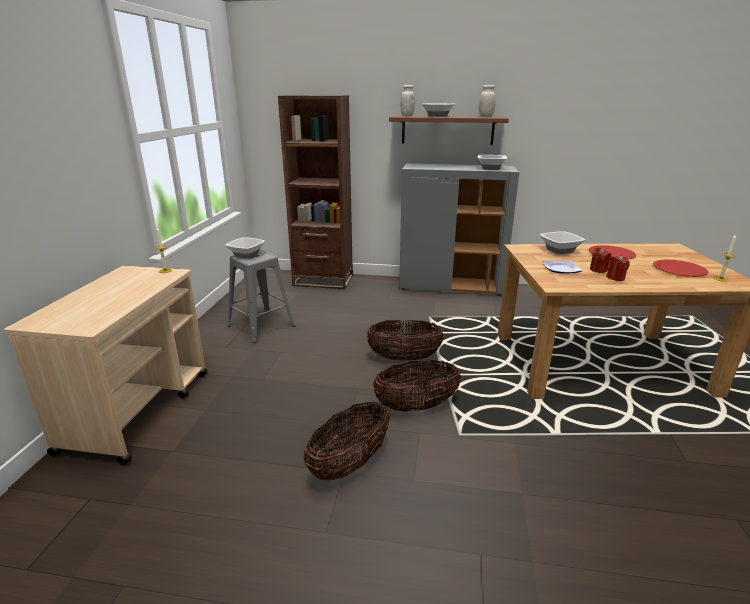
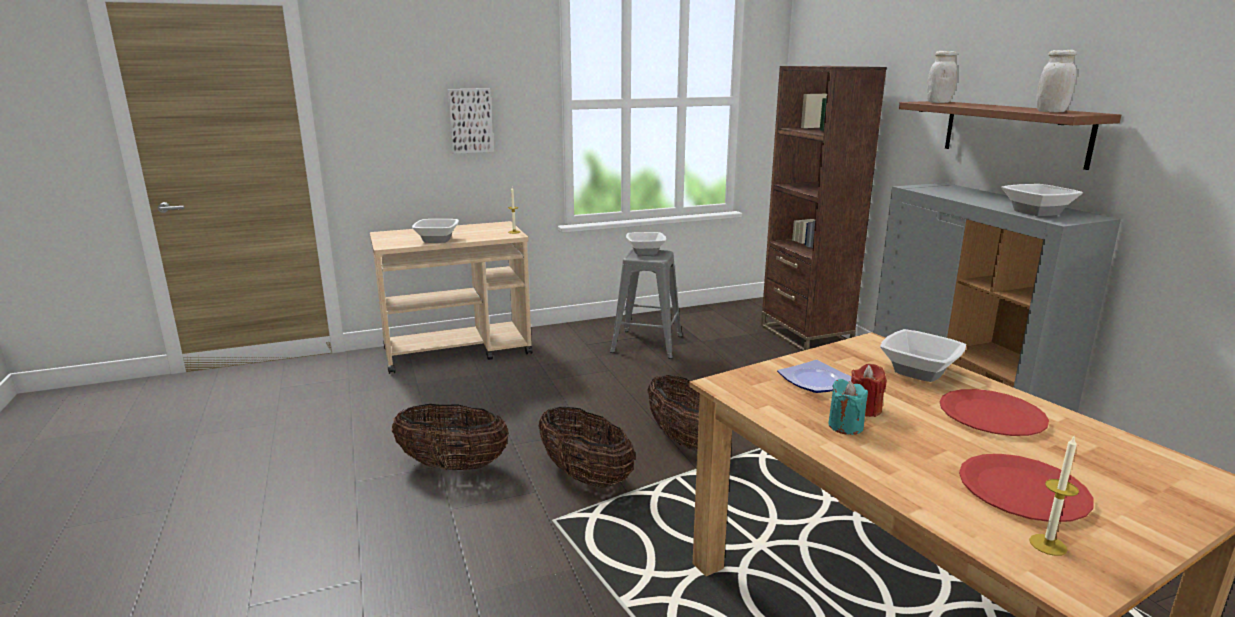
camera: 60 degrees right, 5 degrees down
bowl [422,103,455,117] -> bowl moved to [412,219,459,243]
red candle [606,255,630,281] -> turquoise candle [828,379,868,435]
none -> picture [447,88,494,154]

